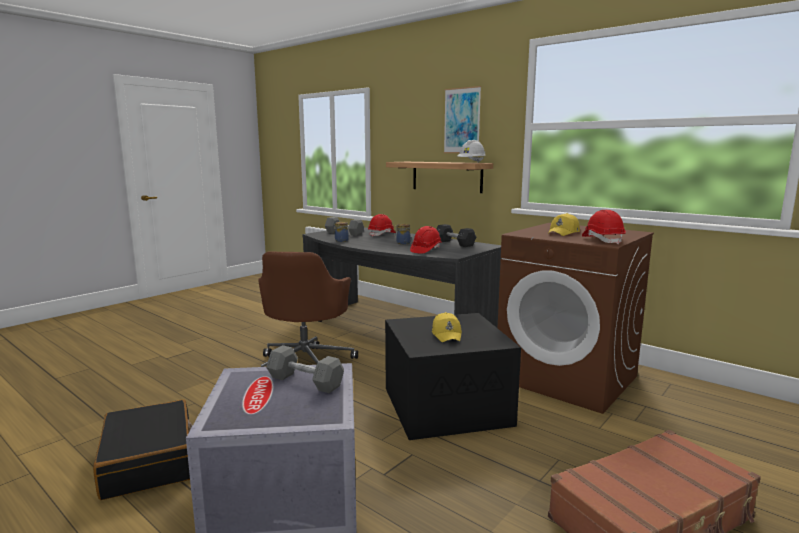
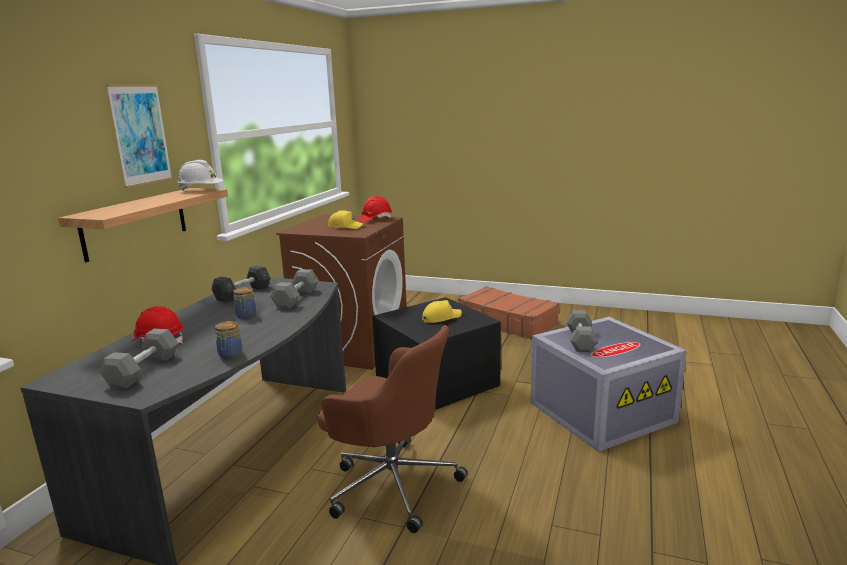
camera: 110 degrees left, 5 degrees up
black suitcase [93,399,193,500] -> none
brown office chair [258,251,358,367] -> brown office chair turned 45 degrees clockwise [318,325,468,533]
red hard hat [410,226,442,254] -> grey dumbbell [270,269,319,309]

